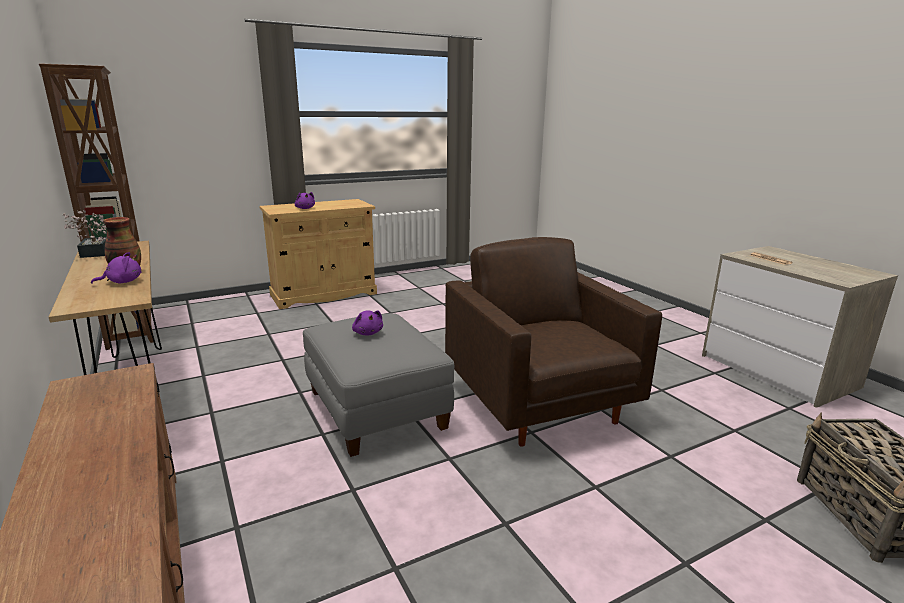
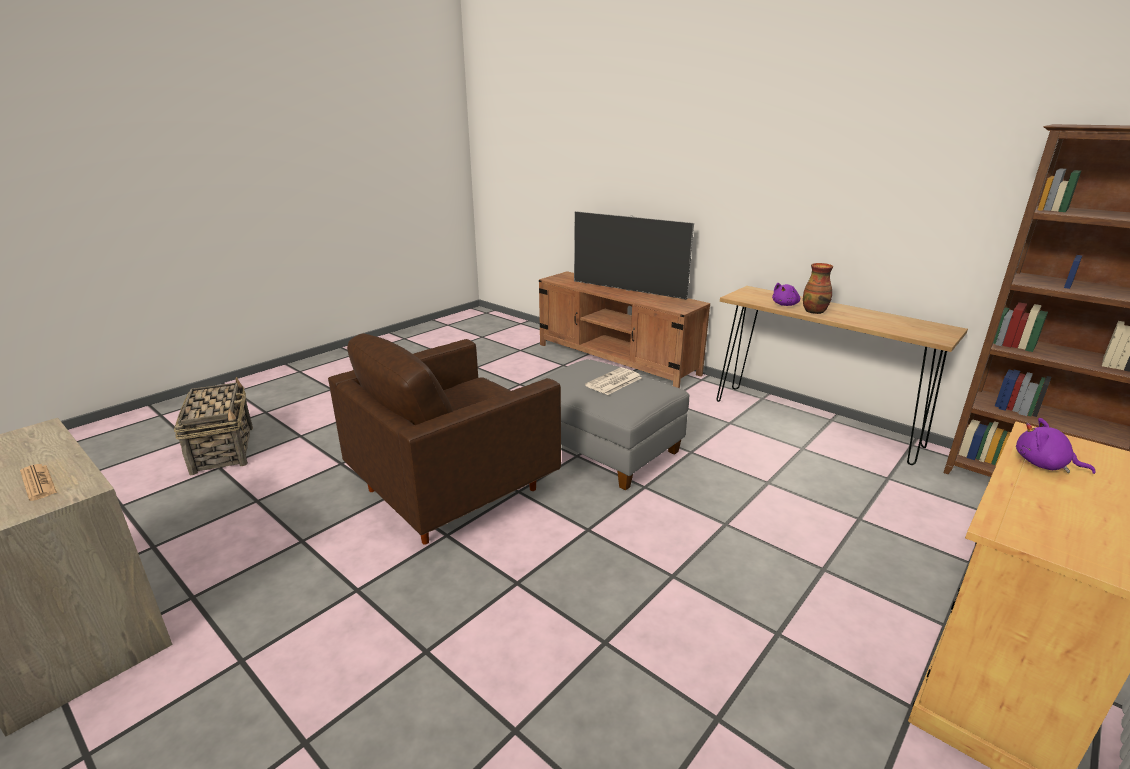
camera: 160 degrees right, 5 degrees up
potted plant [63,210,107,258] -> none
purple plush toy [352,310,383,335] -> newspaper [585,367,642,395]
brown armchair [445,237,662,447] -> brown armchair turned 90 degrees clockwise [328,333,561,545]
none -> television [574,211,694,300]

